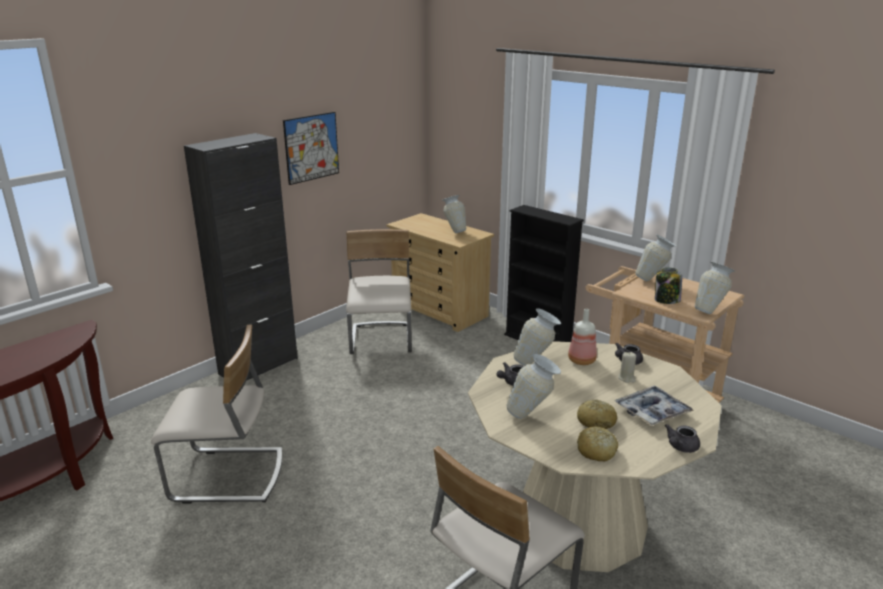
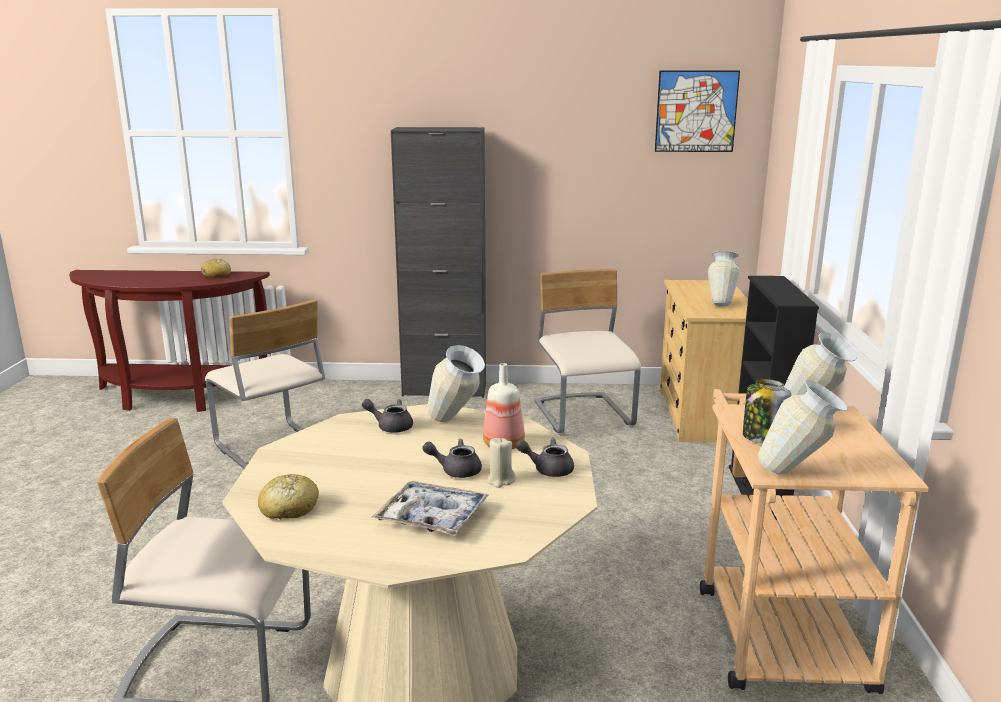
camera: 50 degrees right, 5 degrees down
picture [283,112,339,185] -> picture moved to [655,71,740,152]
beige chair [346,229,412,354] -> beige chair turned 60 degrees counterclockwise [534,269,641,433]
vase [507,354,561,419] -> none
bread [577,400,617,429] -> bread moved to [201,259,231,278]
grey teapot [665,424,700,453] -> grey teapot moved to [422,439,482,478]

